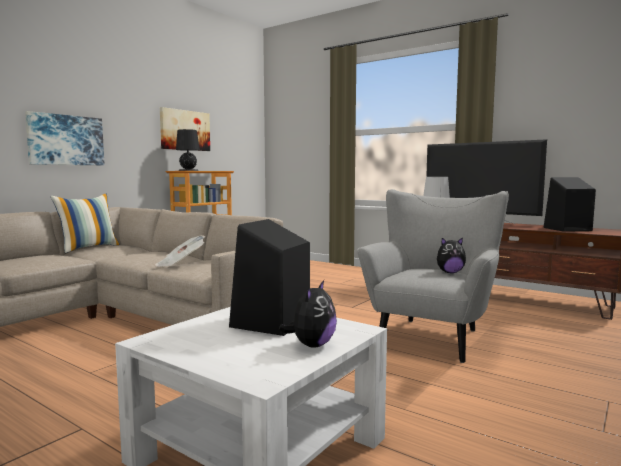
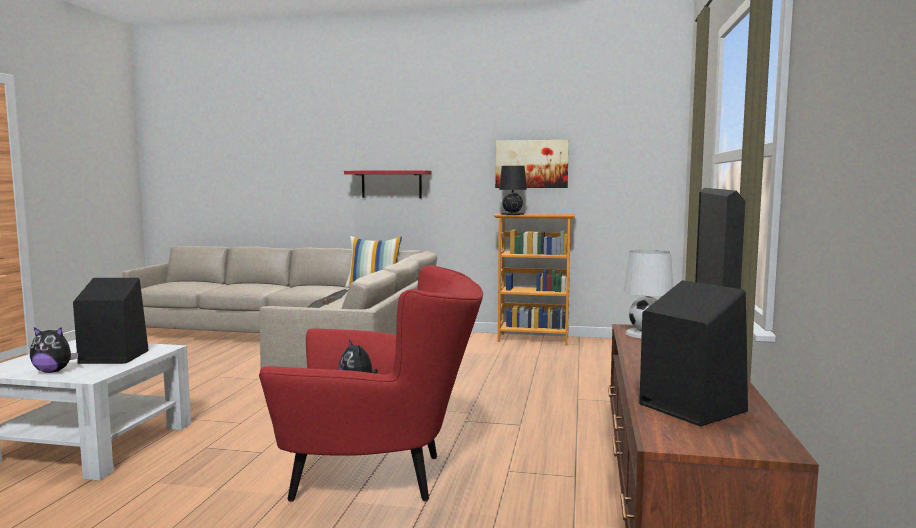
camera: 65 degrees right, 0 degrees up
picture [25,111,105,166] -> red shelf [344,170,431,198]
grey armchair [357,189,509,363] -> red armchair [259,265,483,502]

